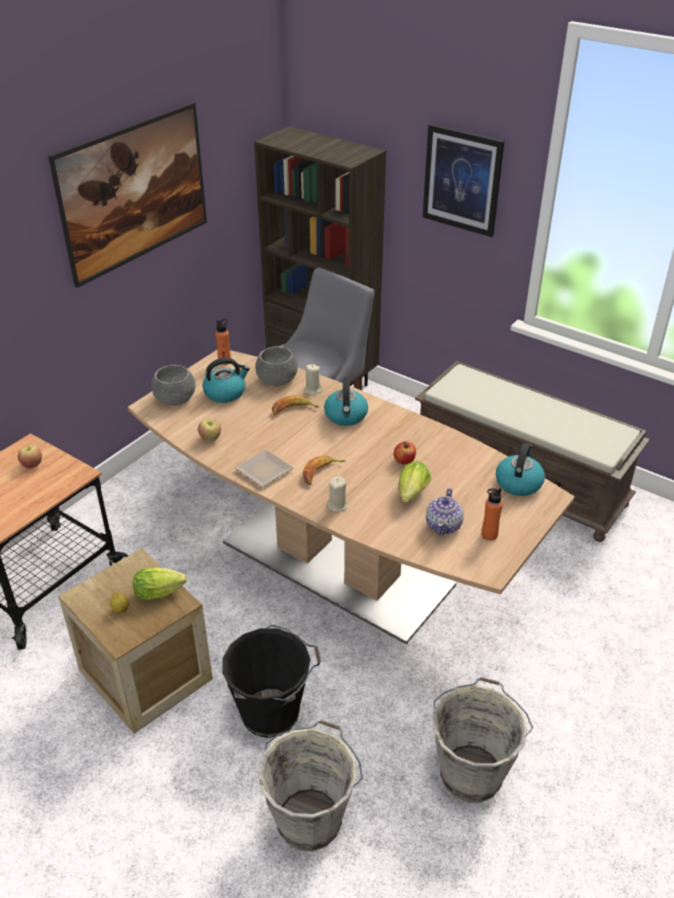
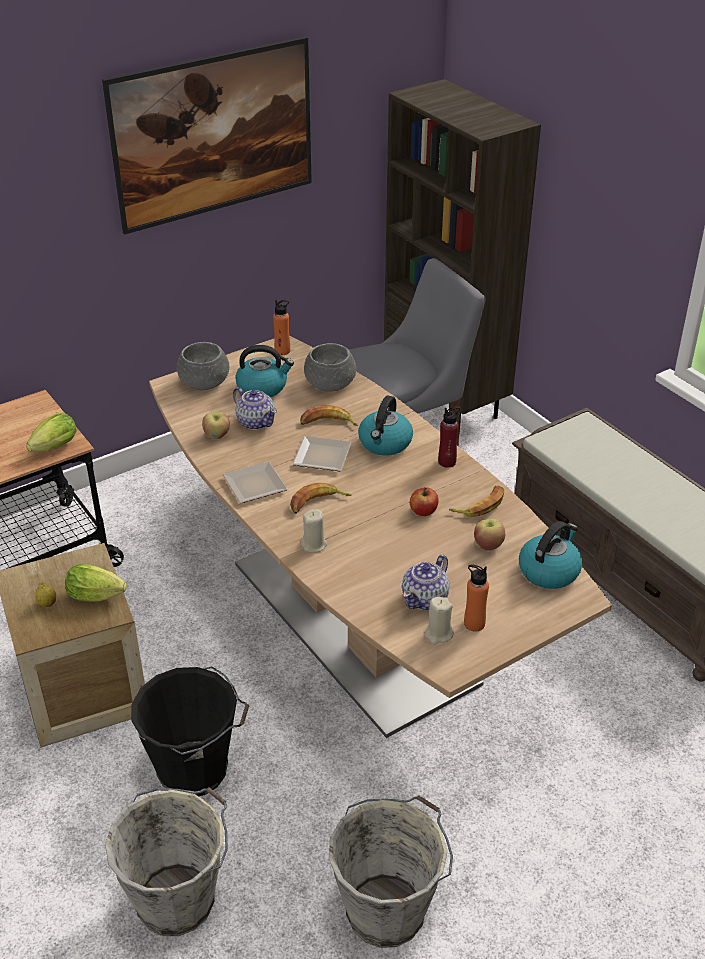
camera: 20 degrees right, 0 degrees up
apple [18,445,42,469] -> apple moved to [474,519,505,550]
beige candle [305,364,322,396] -> beige candle moved to [425,597,454,644]
lettuce [398,461,431,503] -> lettuce moved to [26,413,77,452]
picture [423,124,504,237] -> none
none -> teapot [233,387,277,430]
none -> plate [293,436,352,471]
none -> red bottle [438,406,460,468]
none -> banana [449,486,504,517]

